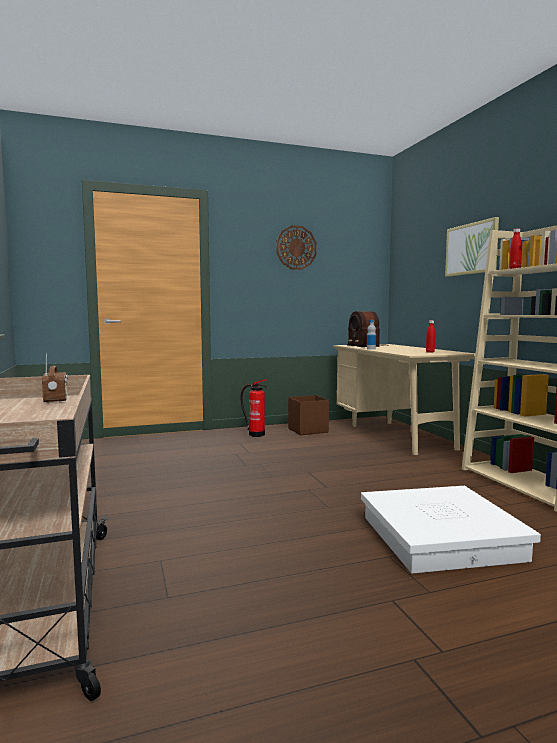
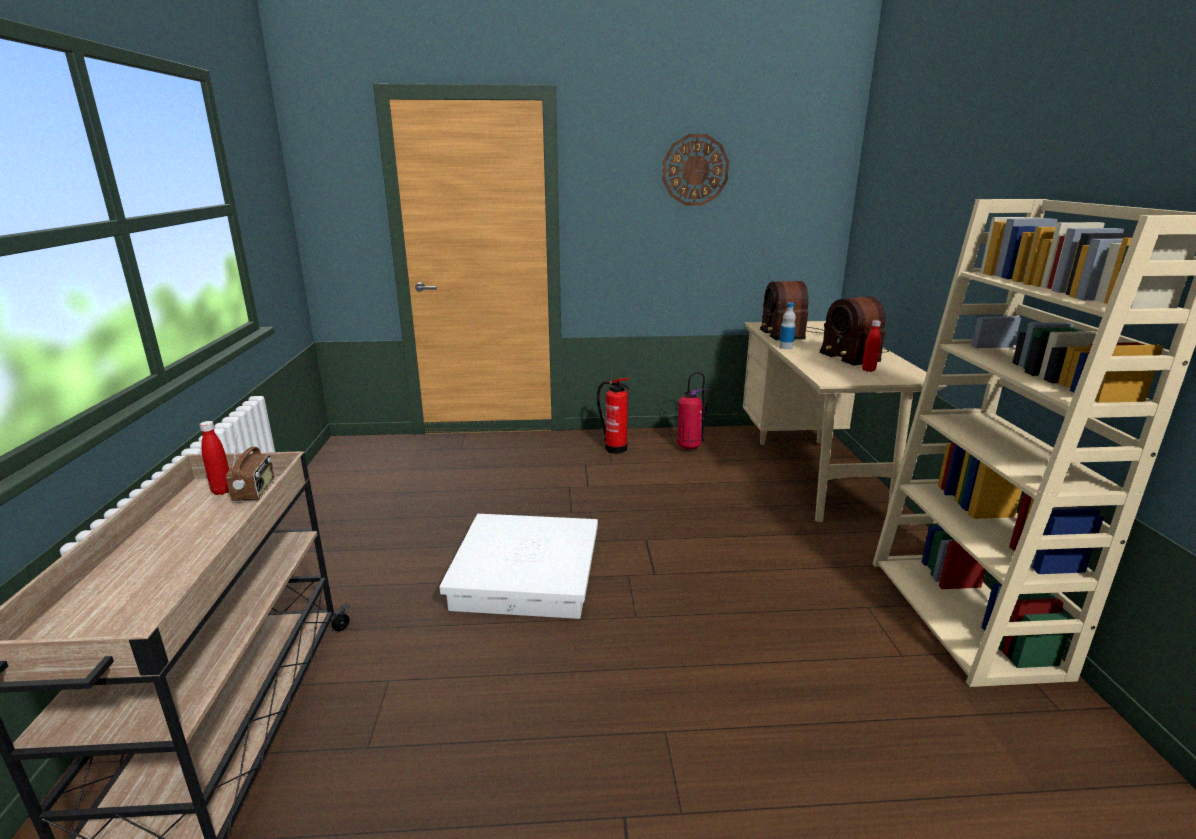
camera: 15 degrees right, 15 degrees up
brown storage box [288,395,329,435] -> fire extinguisher [677,372,711,450]
white storage box [361,486,541,573] -> white storage box moved to [439,514,598,619]
picture [445,217,499,277] -> none
red bottle [509,228,522,269] -> red bottle moved to [199,421,229,495]
none -> radio [819,296,889,366]

